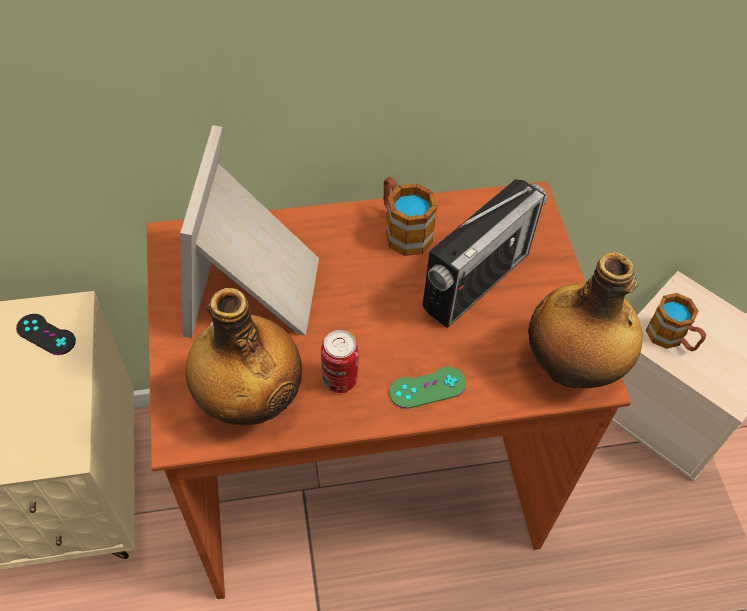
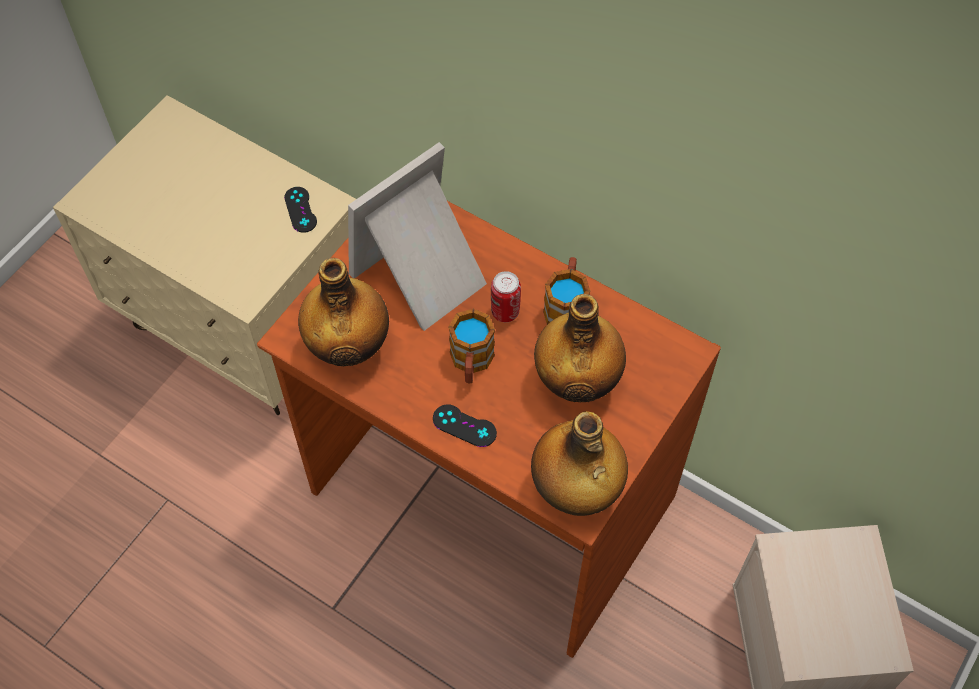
camera: 45 degrees right, 5 degrees up
can [321,330,359,393] -> can moved to [491,271,521,322]
green game controller [389,367,466,409] -> black game controller [433,404,497,447]
radio [422,179,547,328] -> bottle [534,294,626,402]
mug [646,293,706,351] -> mug moved to [448,308,495,383]

